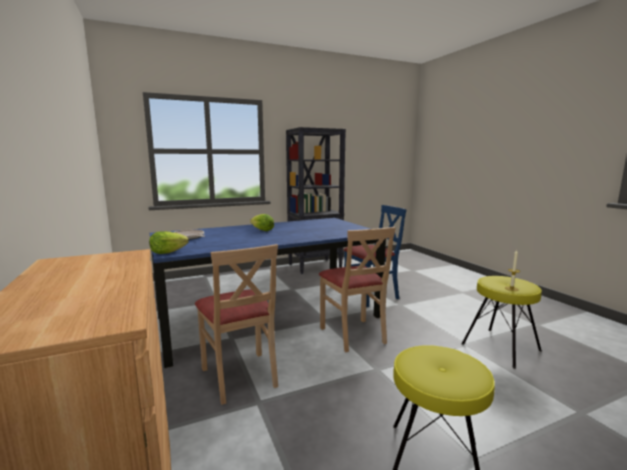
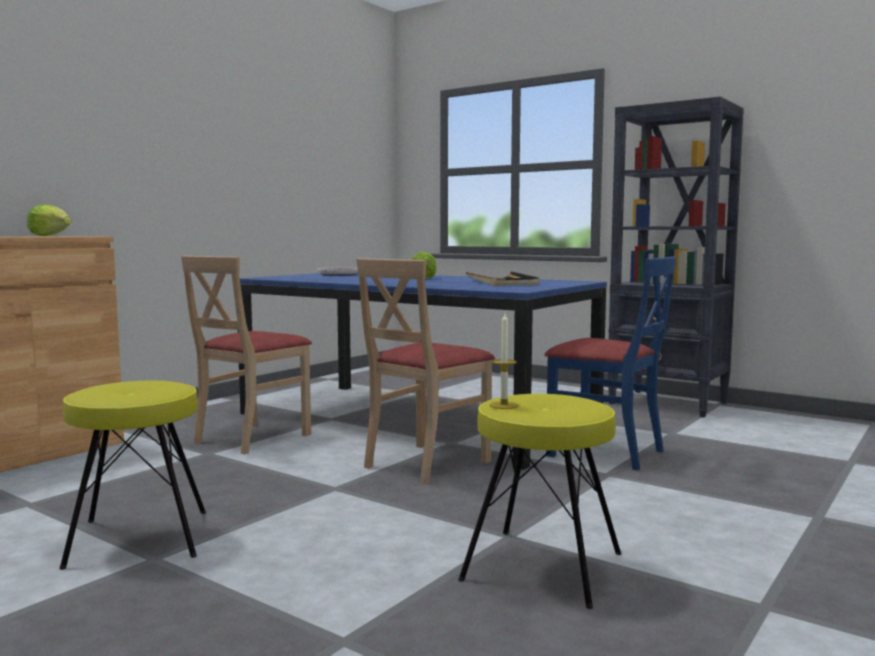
camera: 60 degrees right, 5 degrees down
lettuce [149,231,189,254] -> lettuce moved to [27,204,71,236]
none -> black tray [466,272,540,286]

